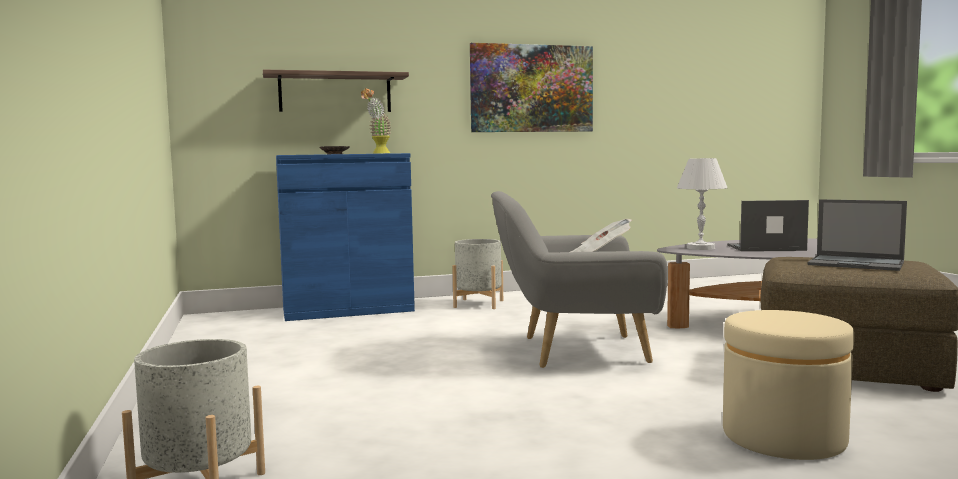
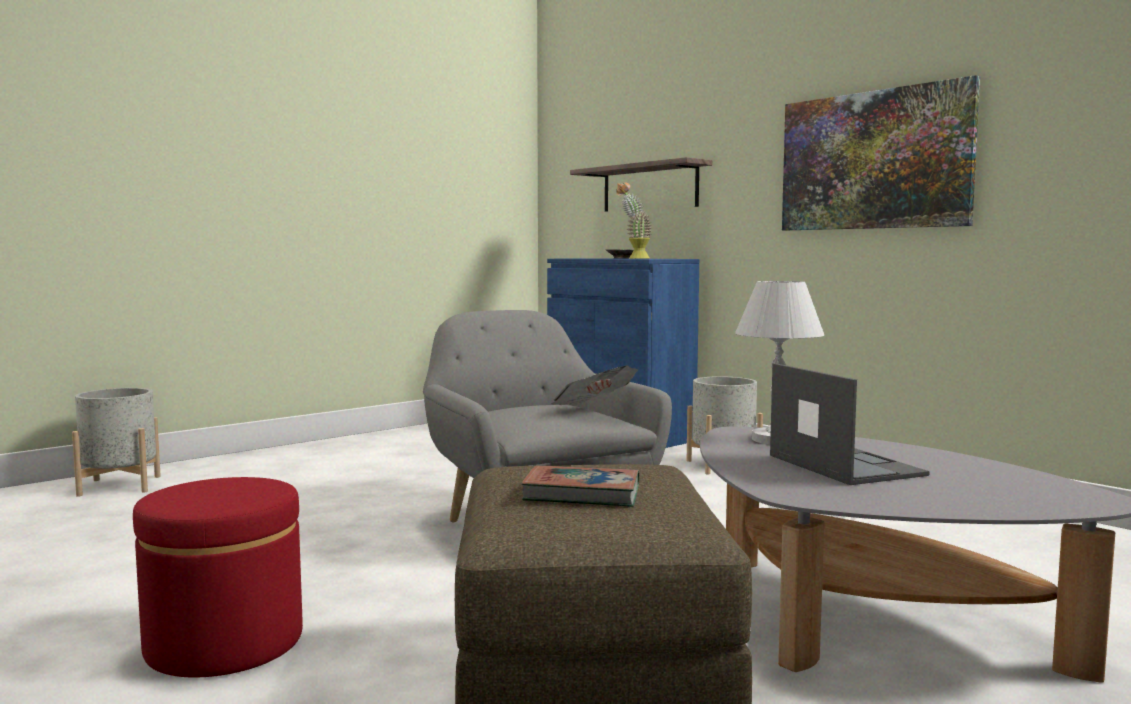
camera: 65 degrees right, 0 degrees up
beige ottoman [723,310,854,460] -> red ottoman [133,477,303,678]
laptop [808,199,907,271] -> book [522,465,639,507]

